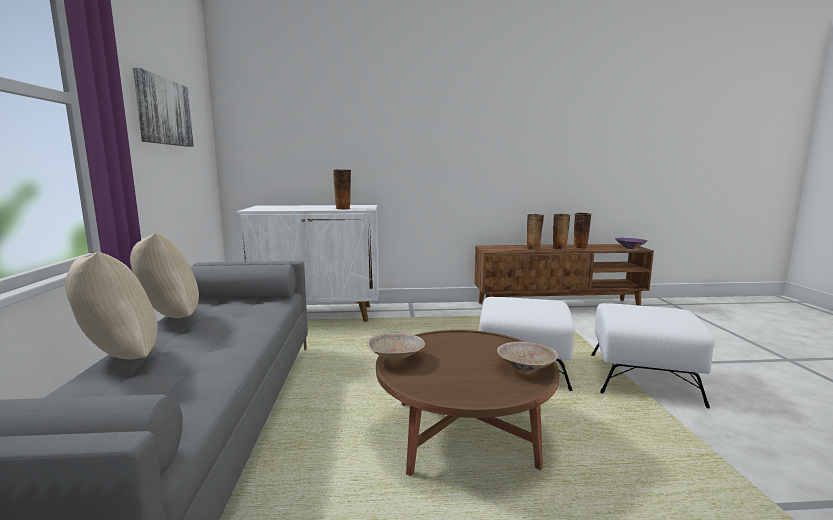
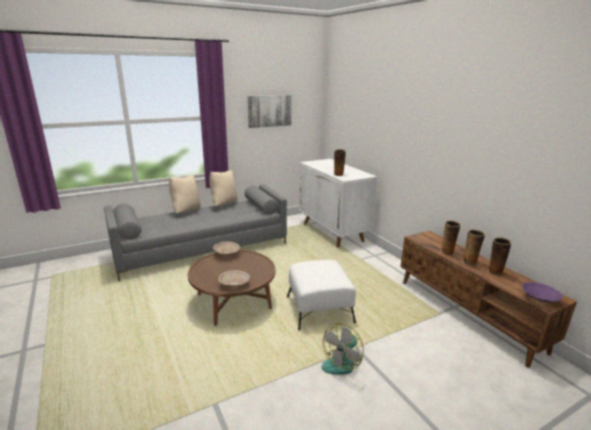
camera: 65 degrees right, 10 degrees up
white ottoman [591,303,715,408] -> fan [321,323,364,375]

